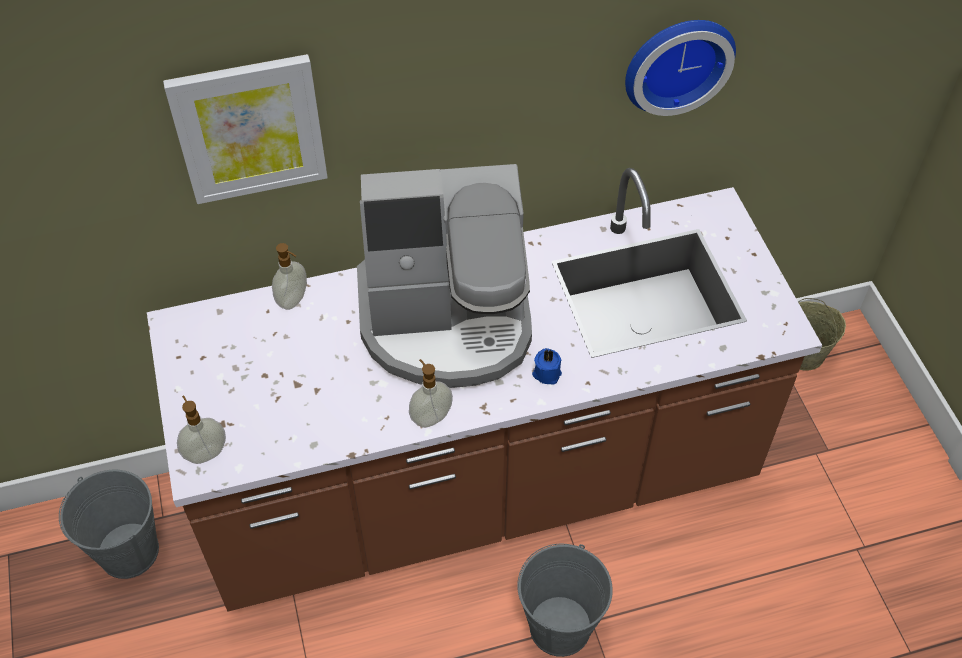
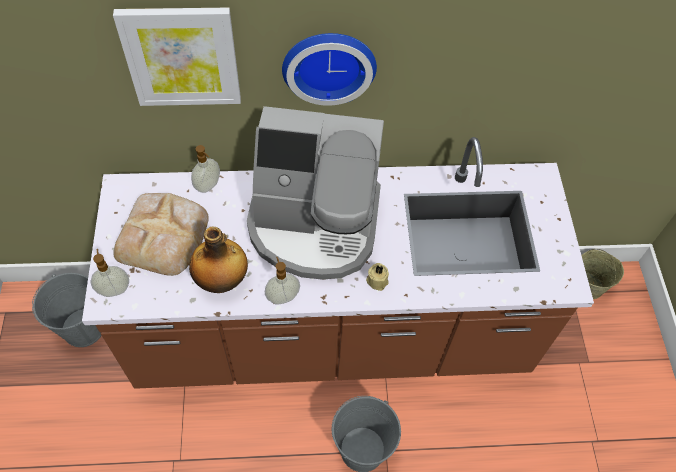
camera: 10 degrees right, 5 degrees up
blue candle [532,348,562,384] -> beige candle [366,263,389,291]
wall clock [625,20,736,116] -> wall clock moved to [282,33,377,106]
none -> bread [114,193,209,276]
none -> bottle [189,227,248,293]

